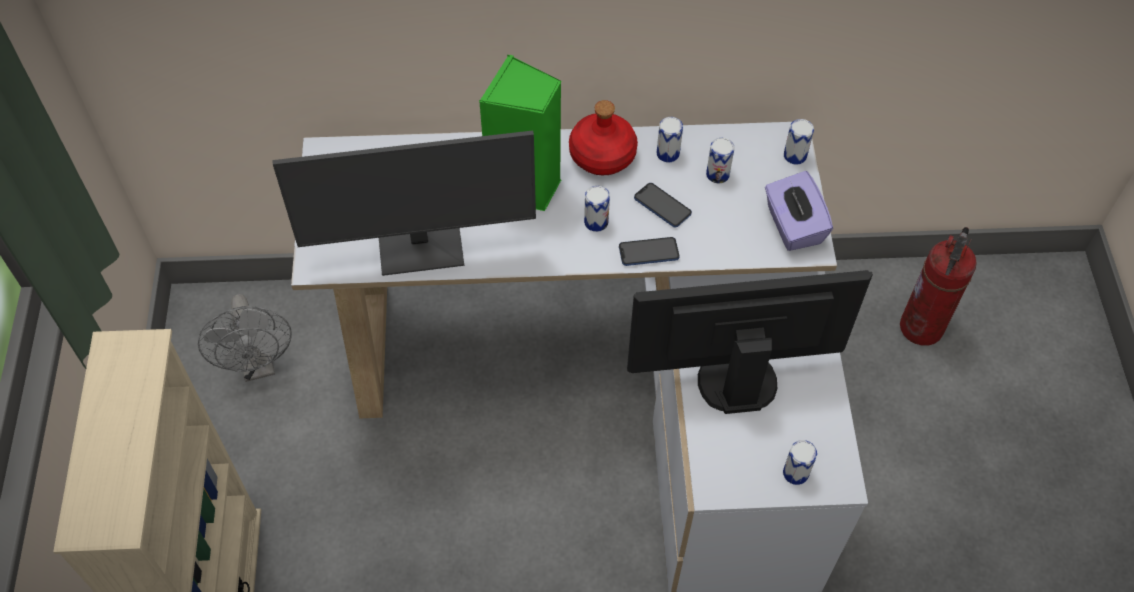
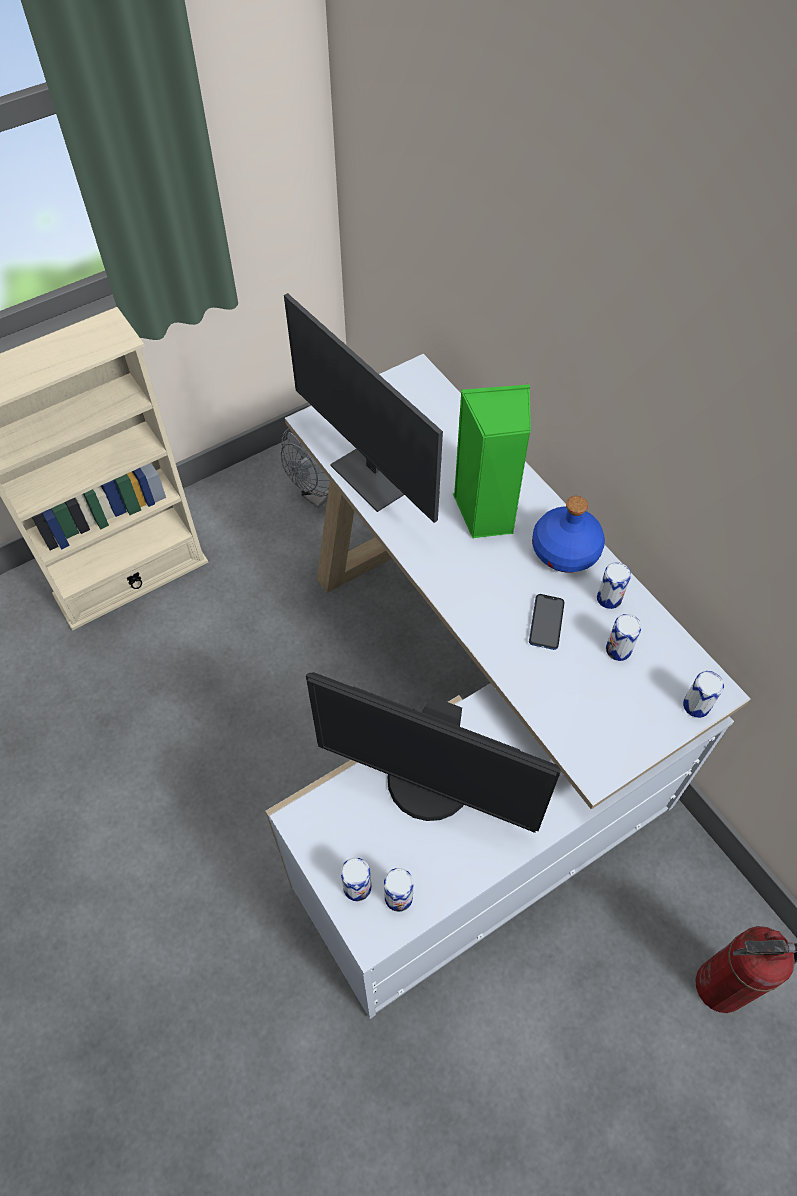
camera: 60 degrees right, 0 degrees up
red bottle [569,100,638,175] -> blue bottle [532,496,605,572]
can [584,186,610,232] -> can moved to [384,868,414,912]
phone [619,237,680,266] -> none
monitor [627,270,873,414] -> monitor turned 150 degrees clockwise [306,672,561,833]
purple tissue box [765,171,833,251] -> none

